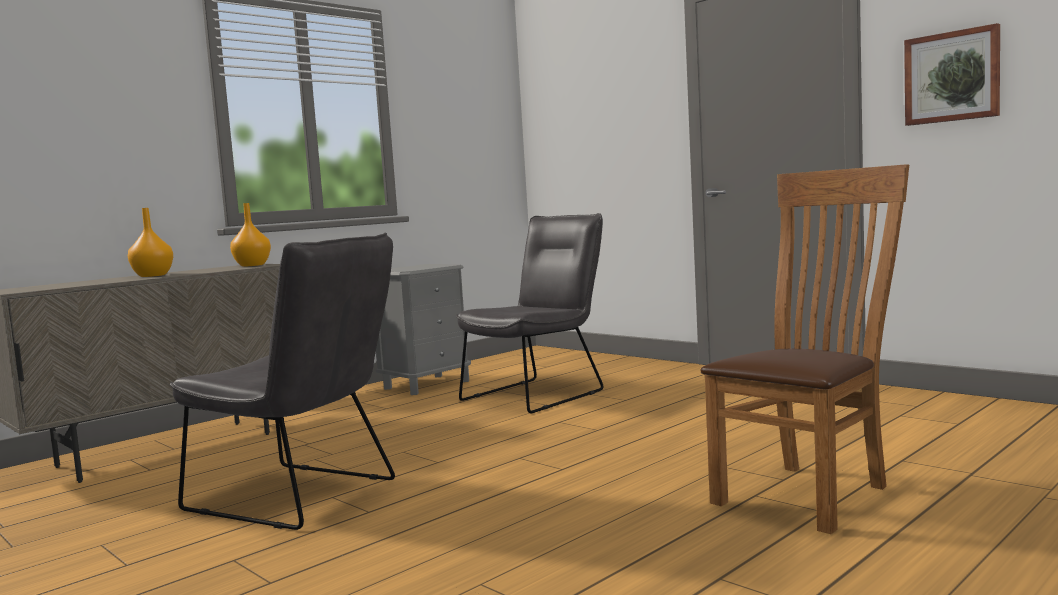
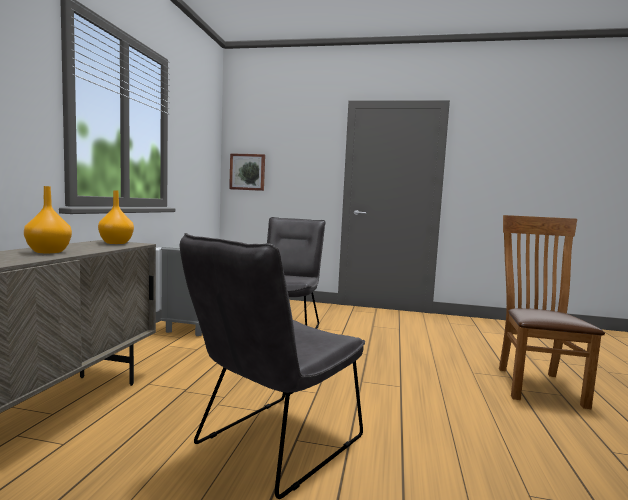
camera: 35 degrees left, 0 degrees up
grey chair [170,233,395,530] -> grey chair turned 135 degrees clockwise [180,233,365,499]
picture [904,23,1000,126] -> picture moved to [229,153,265,191]

